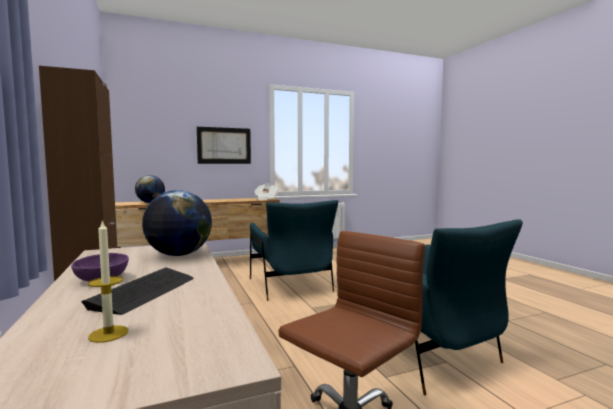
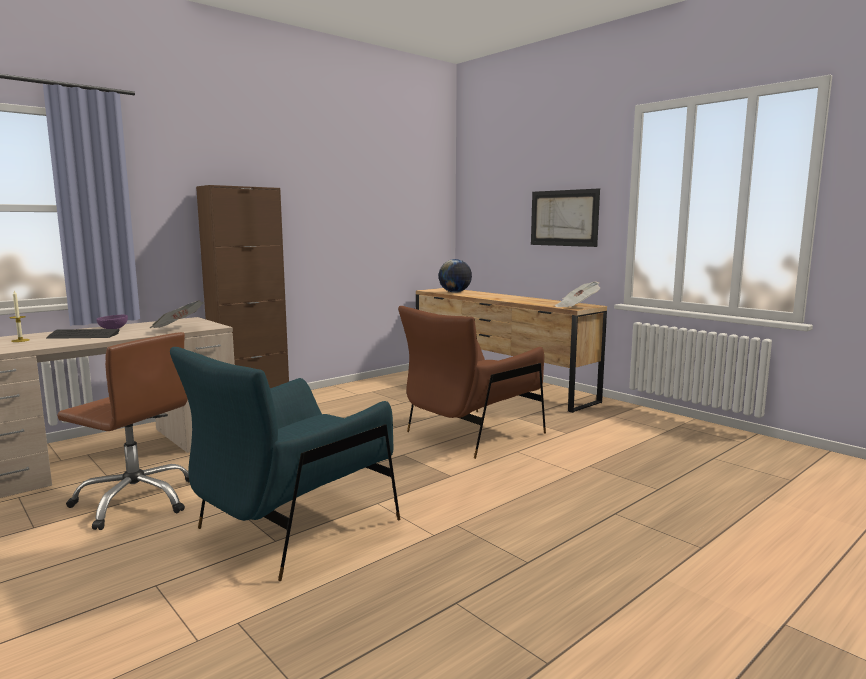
camera: 70 degrees right, 5 degrees up
globe [142,190,212,256] -> newspaper [149,300,204,328]
blue armchair [250,200,339,301] -> brown armchair [398,306,546,459]

